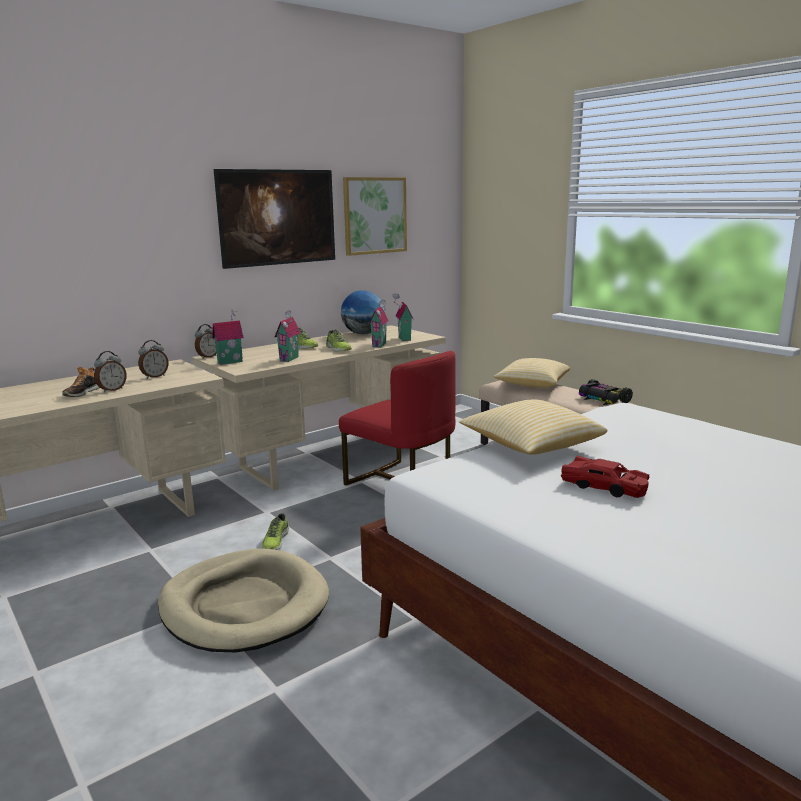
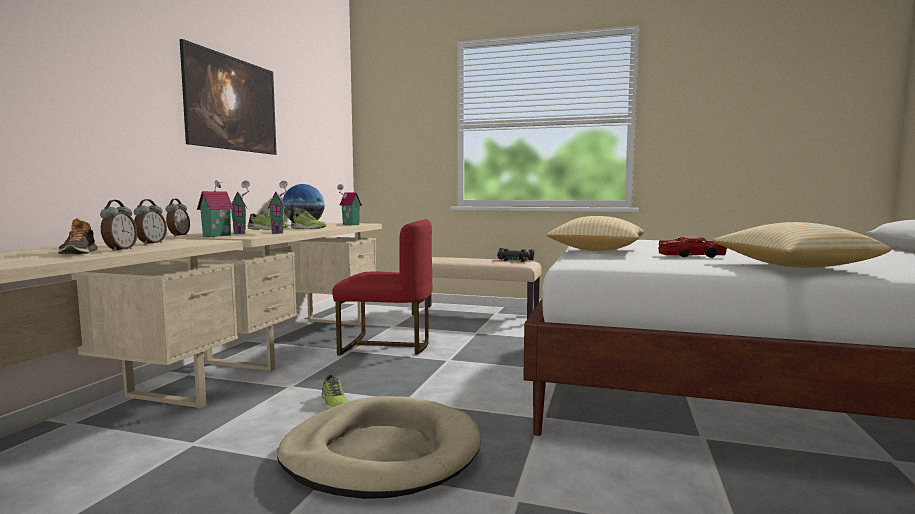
camera: 35 degrees left, 10 degrees down
picture [343,177,407,256] -> none
toy house [369,300,389,348] -> toy house moved to [231,181,250,234]
pillow [493,358,570,388] -> pillow moved to [713,222,891,268]

